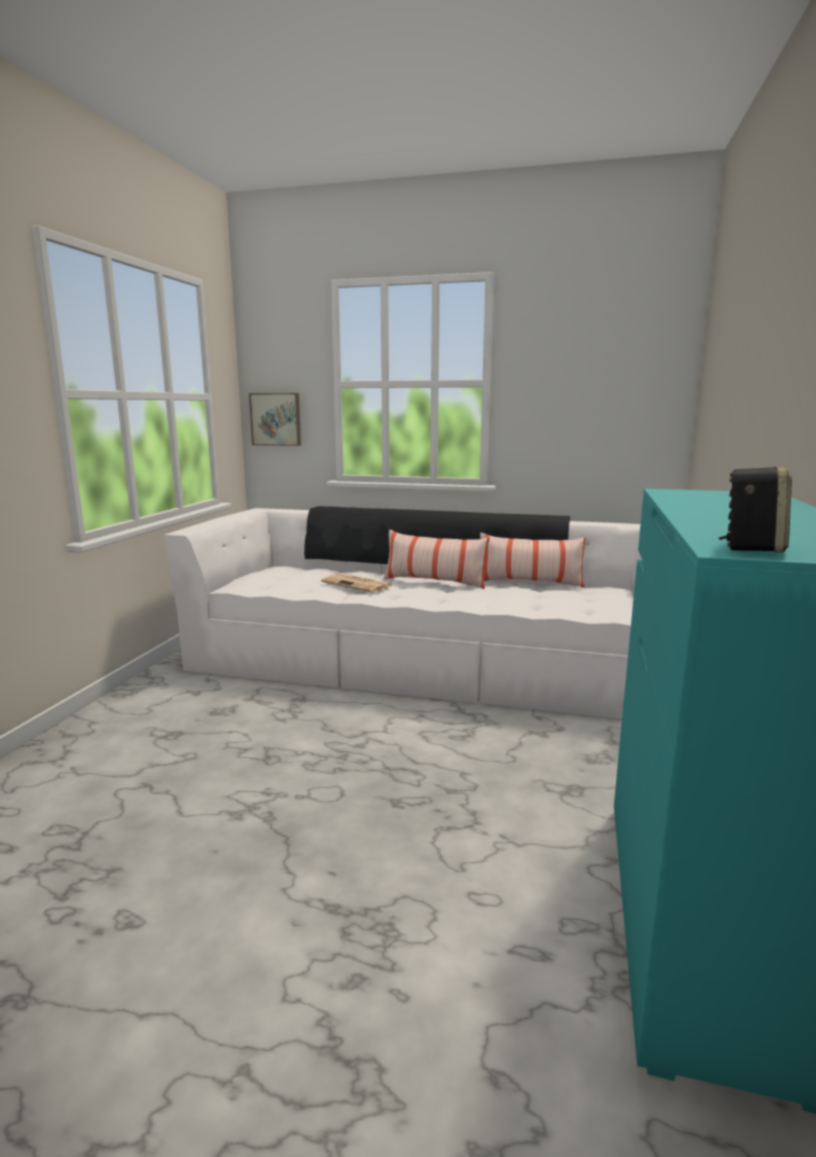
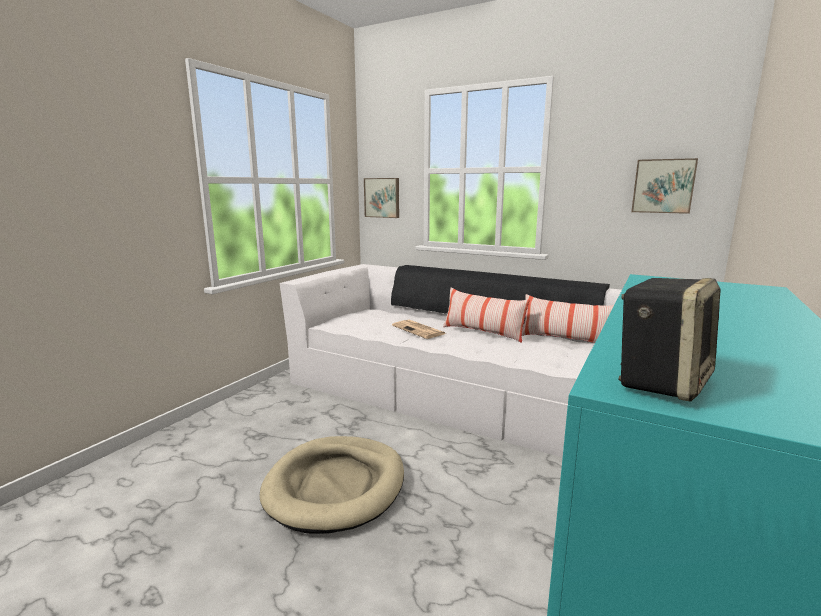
camera: 15 degrees right, 0 degrees up
none -> beige dog bed [259,436,404,534]
none -> picture [631,158,698,214]

